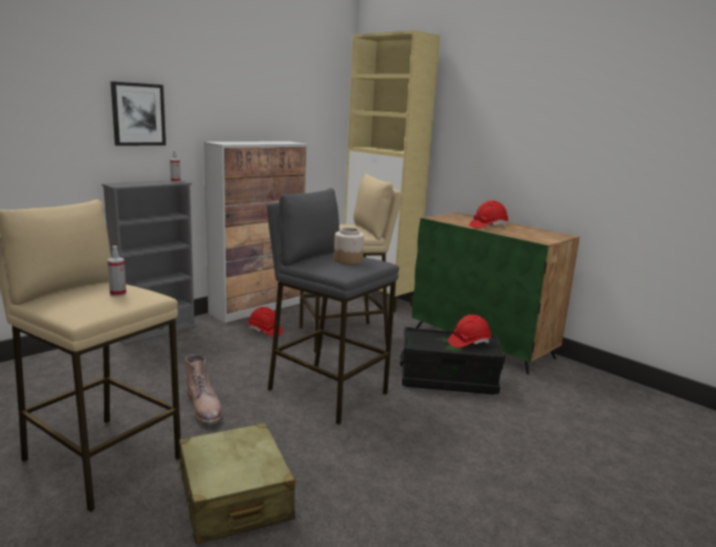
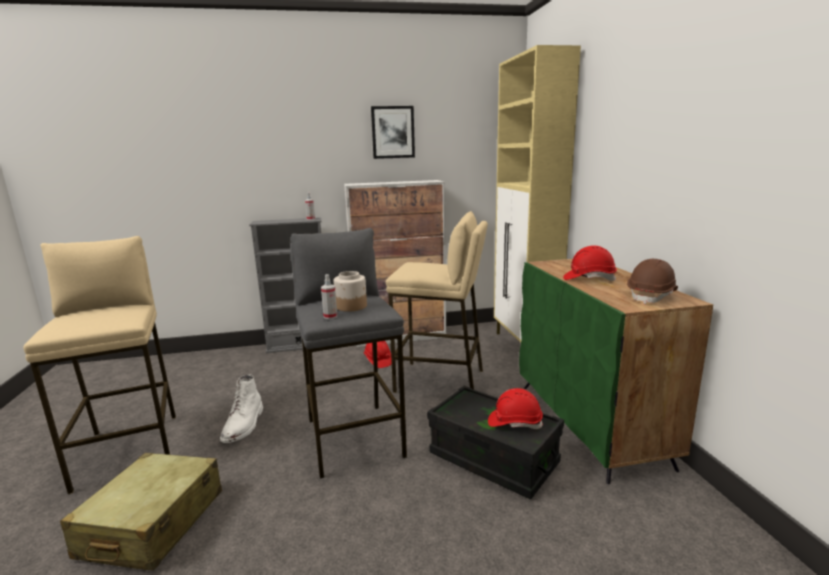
camera: 35 degrees right, 0 degrees up
spray bottle [107,246,126,296] -> spray bottle moved to [321,274,337,319]
picture [110,81,166,146] -> picture moved to [371,106,415,159]
brown boot [185,354,223,425] -> white boot [220,374,263,443]
none -> brown hard hat [627,259,678,304]

